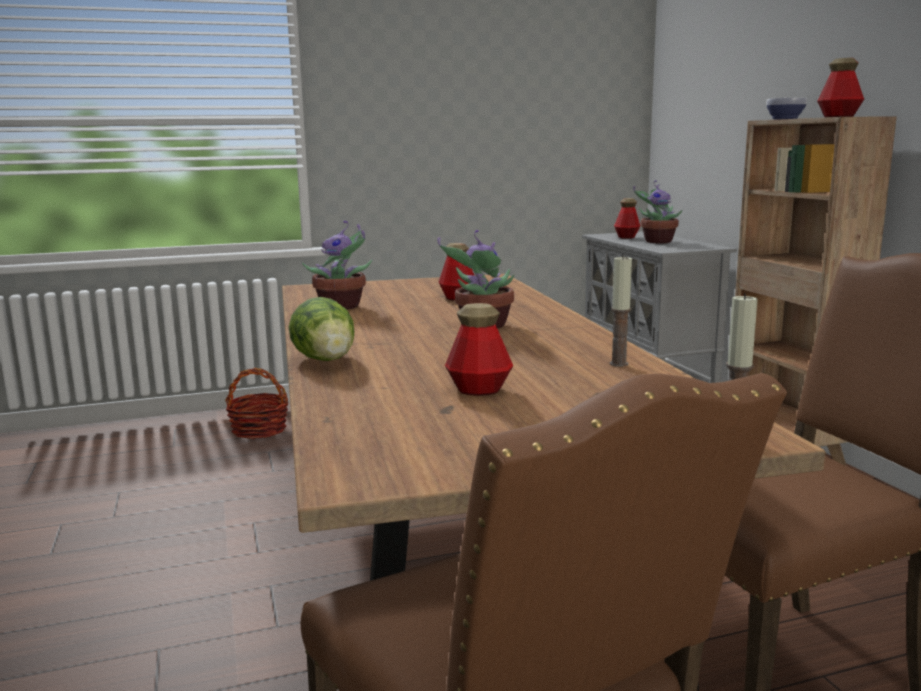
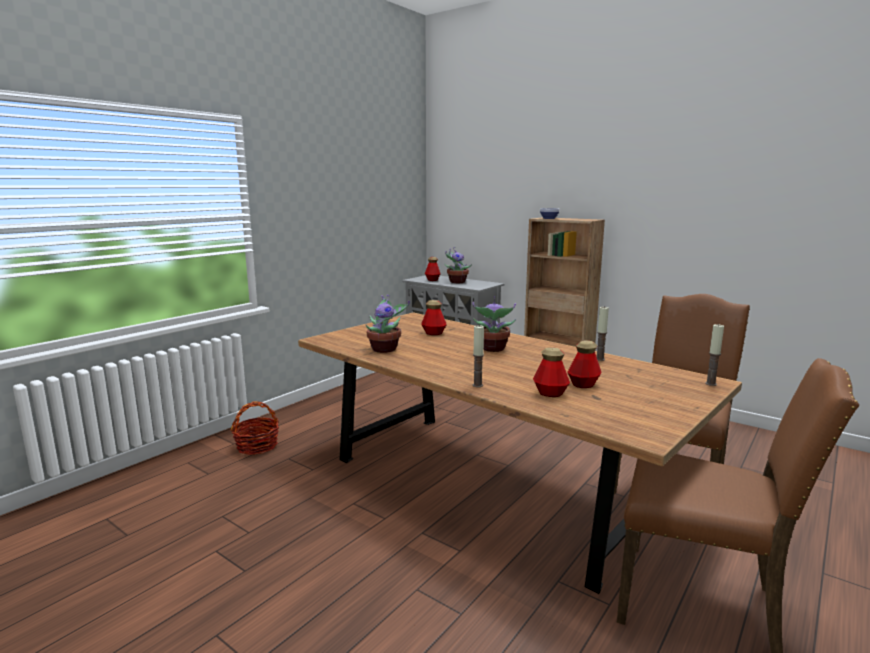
camera: 35 degrees left, 0 degrees up
lettuce [289,297,354,361] -> candle [473,325,484,387]
bottle [817,58,864,117] -> bottle moved to [533,347,570,397]

